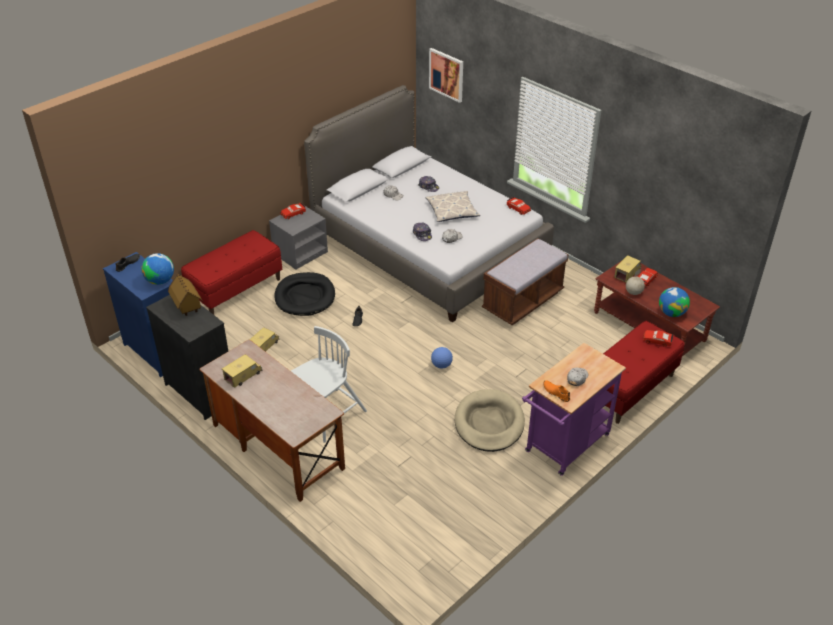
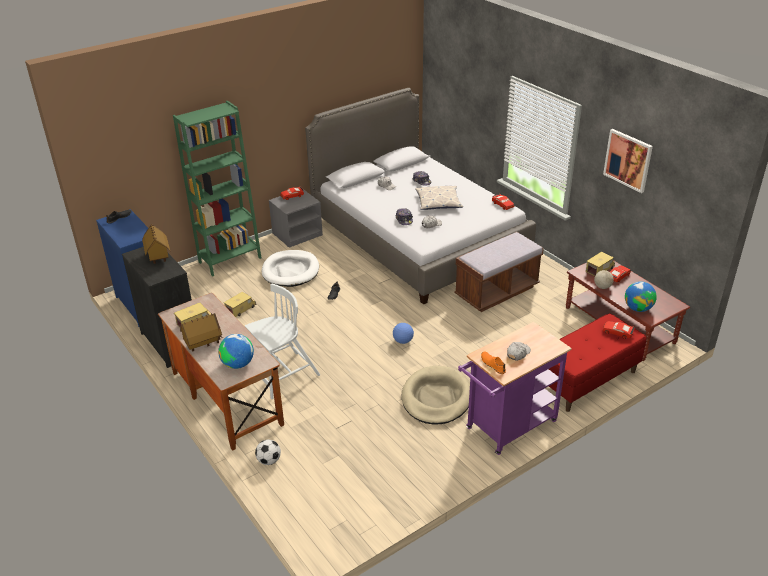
camera: 10 degrees right, 5 degrees down
globe [141,253,174,285] -> globe moved to [218,334,254,369]
red bench [181,230,282,315] -> green bookcase [173,101,261,276]
black dog bed [274,272,335,316] -> white dog bed [262,250,319,287]
picture [429,48,463,103] -> picture moved to [603,129,653,193]
none -> toy house [180,313,223,352]
none -> football [255,440,281,465]

